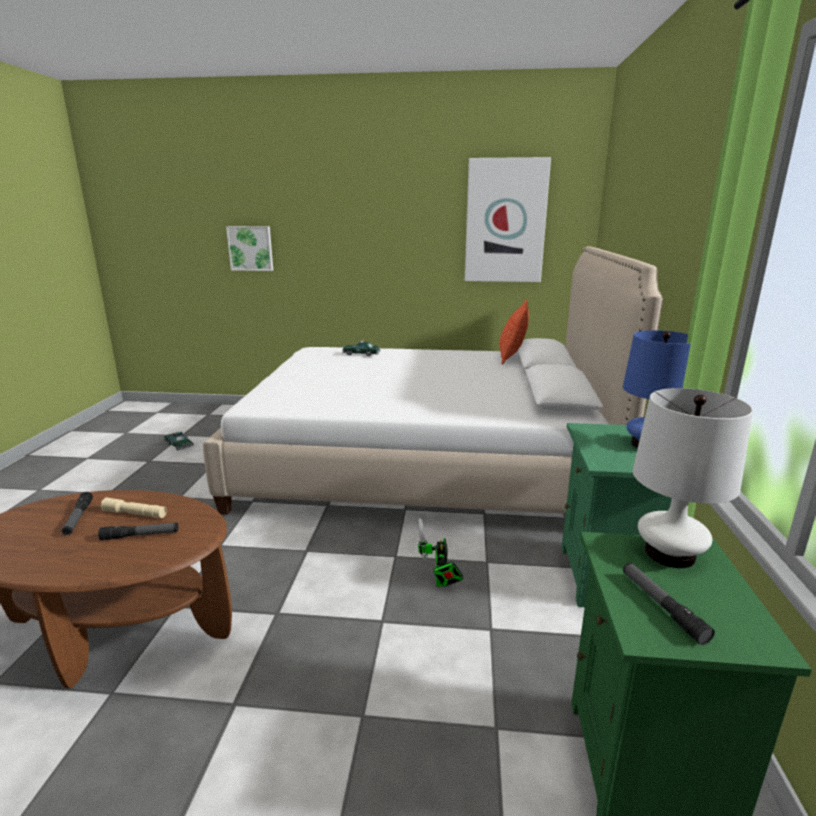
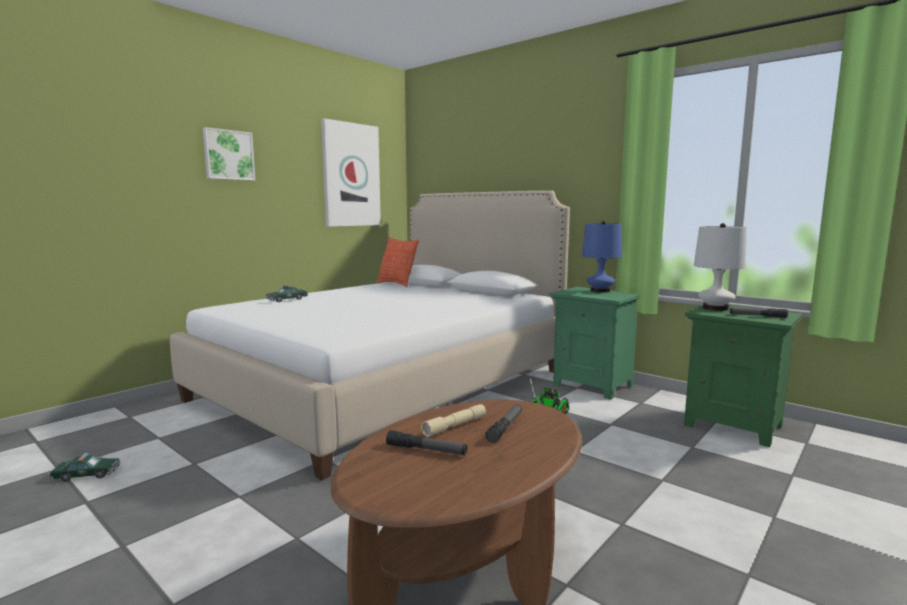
camera: 55 degrees left, 10 degrees down
picture [226,226,273,271] -> picture moved to [203,127,255,181]

